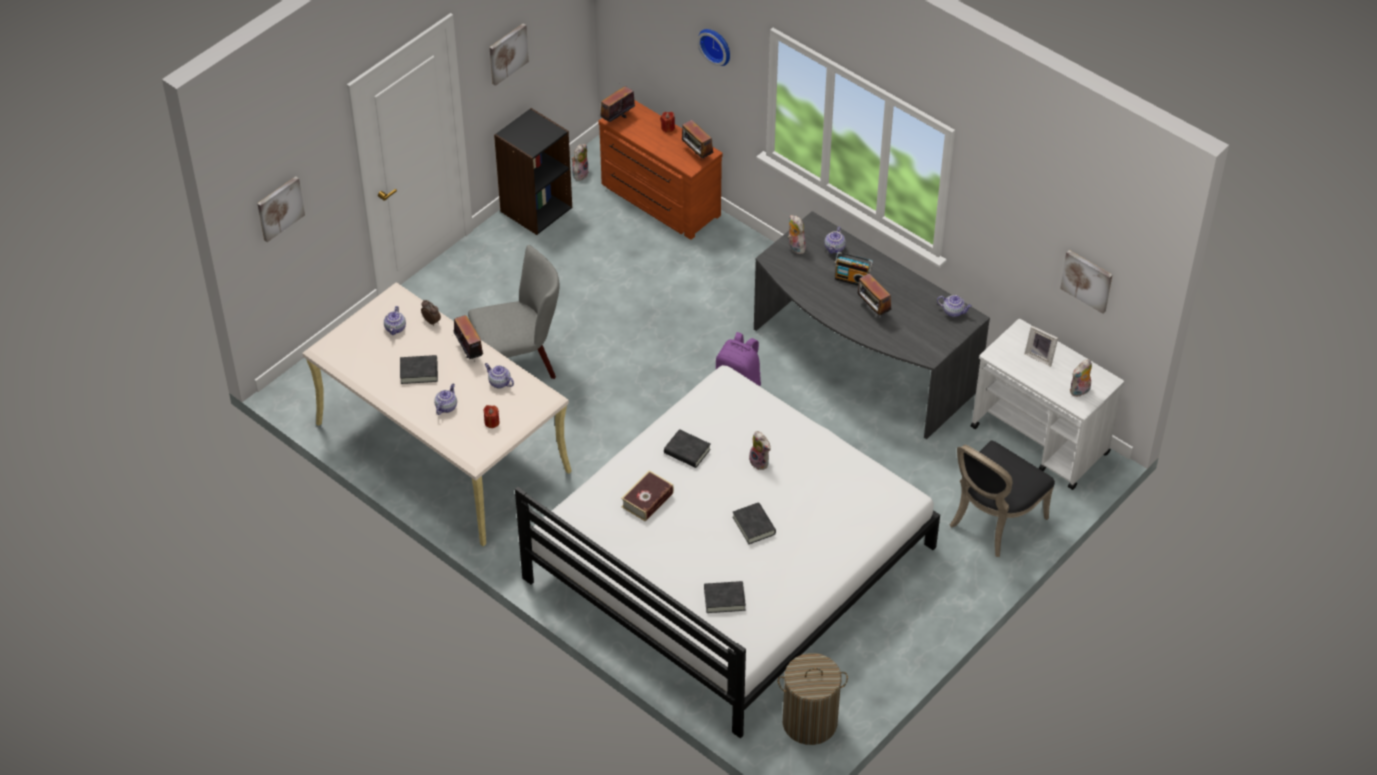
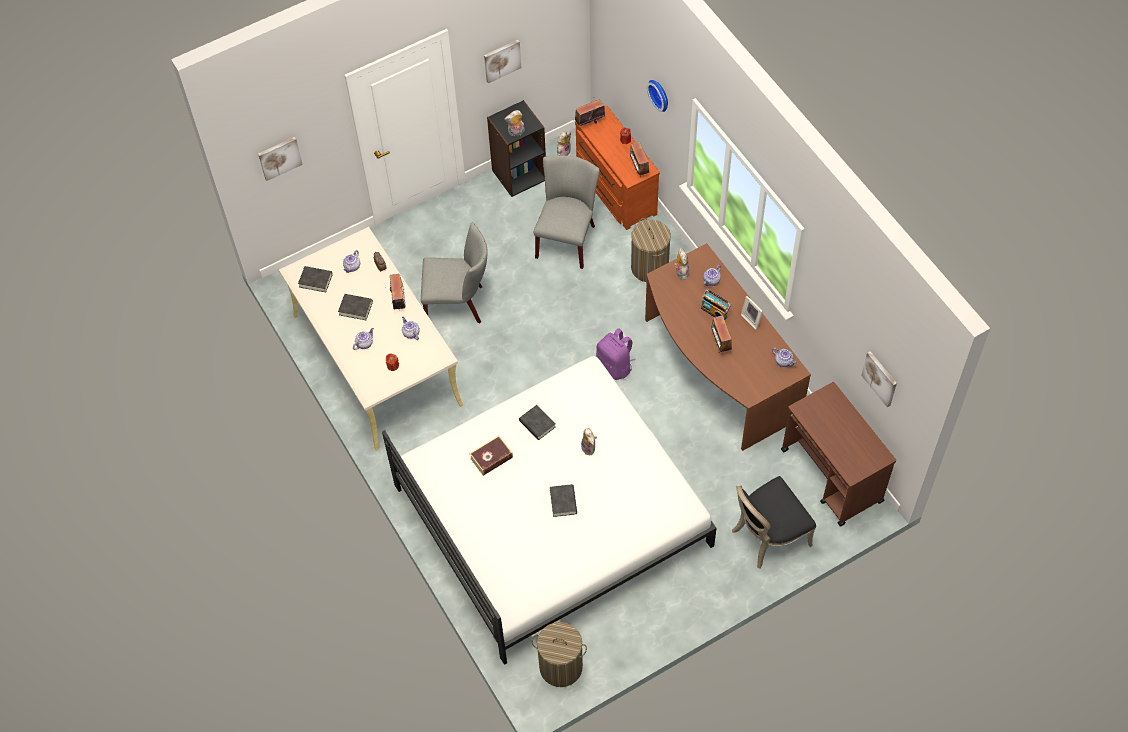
camera: 20 degrees right, 10 degrees up
black book [704,581,746,613] -> black book moved to [298,266,333,292]
grey desk [754,211,990,439] -> brown desk [645,243,811,451]
white cart [971,319,1124,490] -> brown cart [781,382,896,527]
picture frame [1024,326,1058,367] -> picture frame moved to [741,296,763,330]
plush toy [1070,359,1092,397] -> plush toy moved to [505,110,524,136]
none -> grey chair [534,155,600,269]
none -> laundry basket [631,218,671,282]

